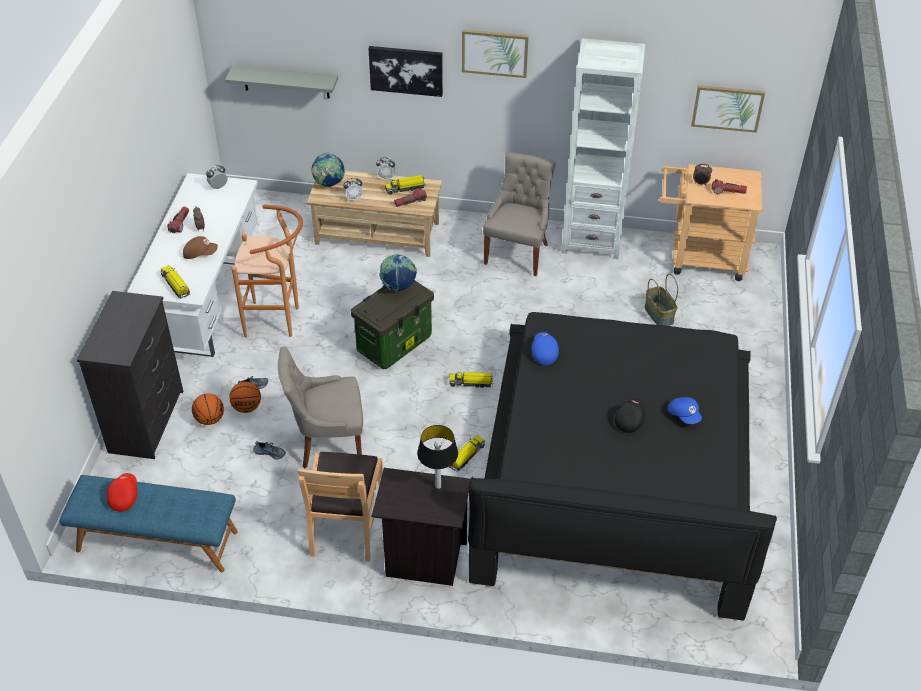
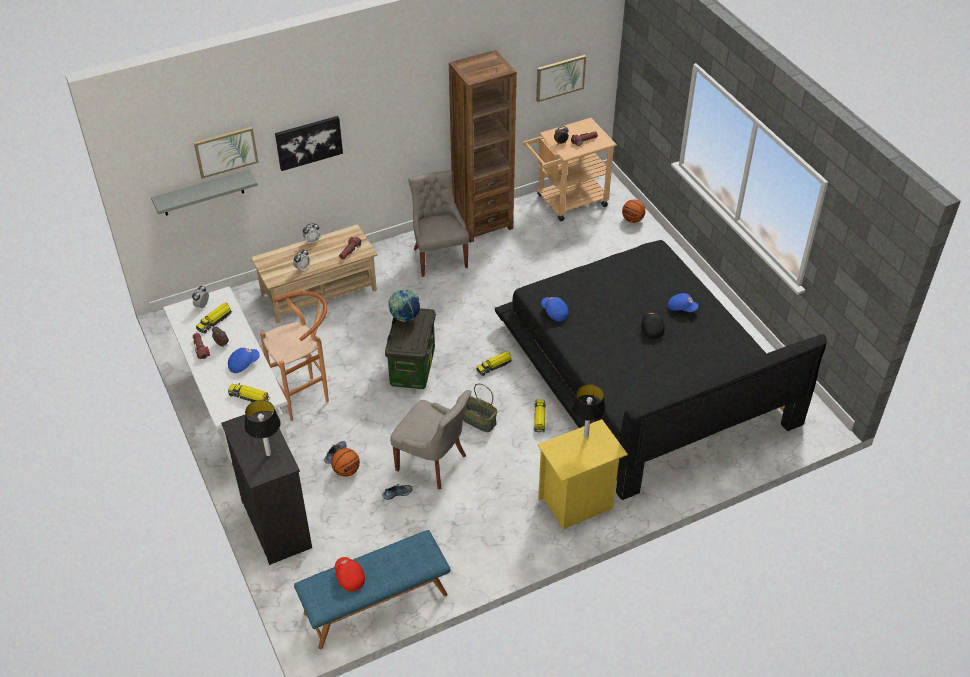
camera: 35 degrees left, 0 degrees up
brown cap [183,236,218,259] -> blue cap [228,348,260,373]
basketball [192,393,224,425] -> basketball moved to [622,200,645,223]
grey chair [278,347,363,468] -> grey chair turned 105 degrees counterclockwise [390,390,472,489]
brown chair [298,452,383,562] -> none
globe [311,152,345,187] -> none
black nightstand [372,468,471,586] -> yellow nightstand [538,419,628,529]
toy truck [385,175,426,195] -> toy truck moved to [196,303,232,334]
picture [462,30,529,78] -> picture moved to [194,126,259,179]
white bookcase [562,38,645,259] -> brown bookcase [449,50,517,243]
basket [645,274,678,326] -> basket moved to [463,384,497,432]
none -> table lamp [245,400,281,456]

